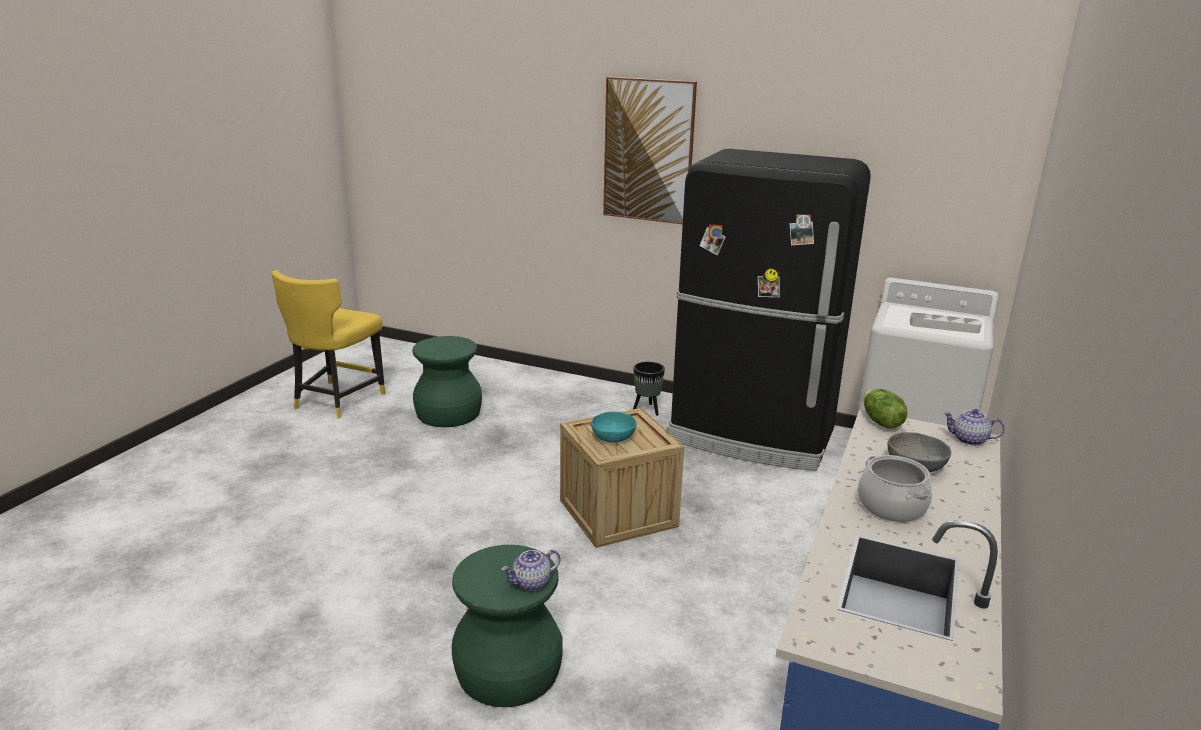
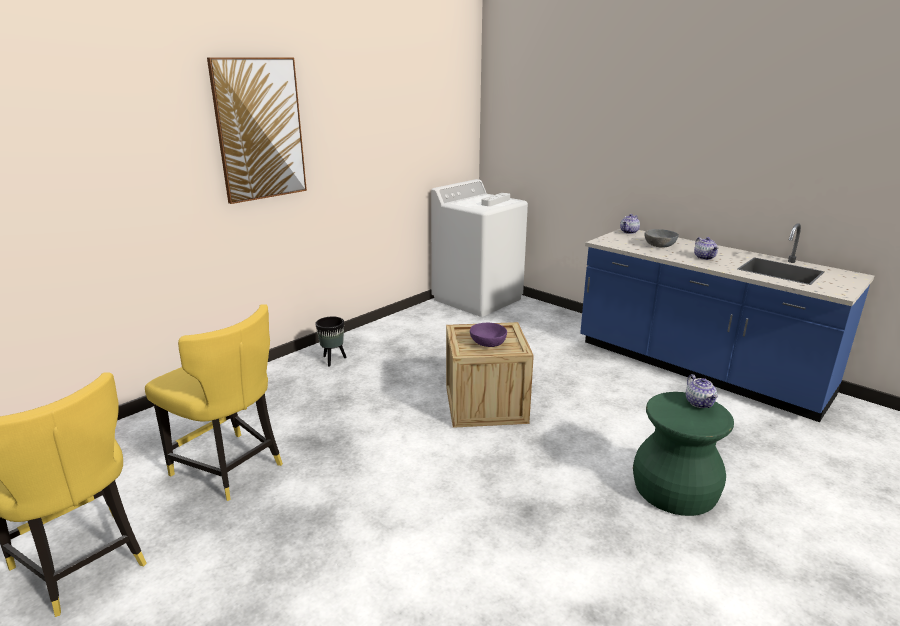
camera: 70 degrees left, 0 degrees up
green stool [412,336,482,427] -> yellow chair [145,304,283,501]
turquoise bowl [591,412,637,442] -> purple bowl [470,323,507,347]
black fridge [667,149,871,471] -> none
cooking pot [858,455,932,522] -> teapot [694,237,719,260]
lettuce [863,389,907,429] -> none

